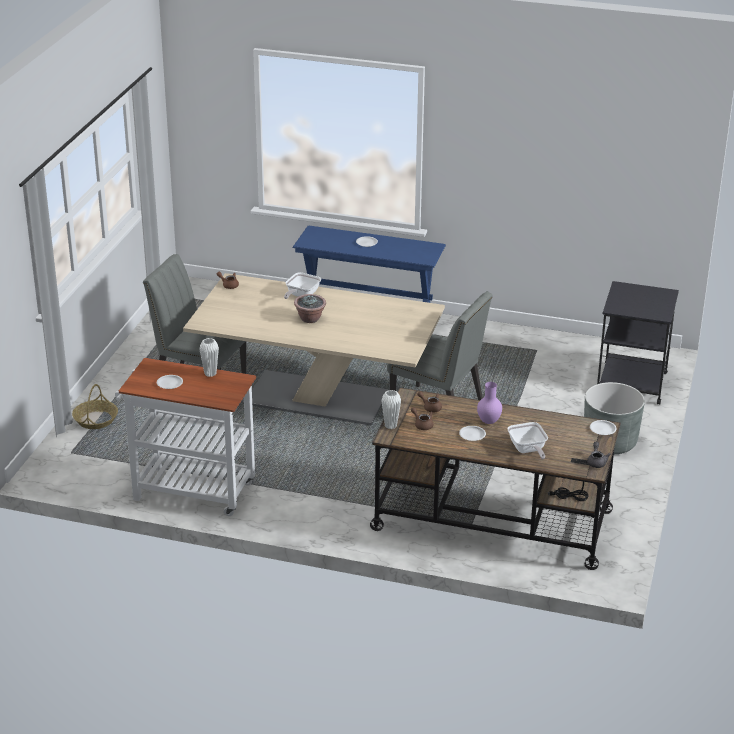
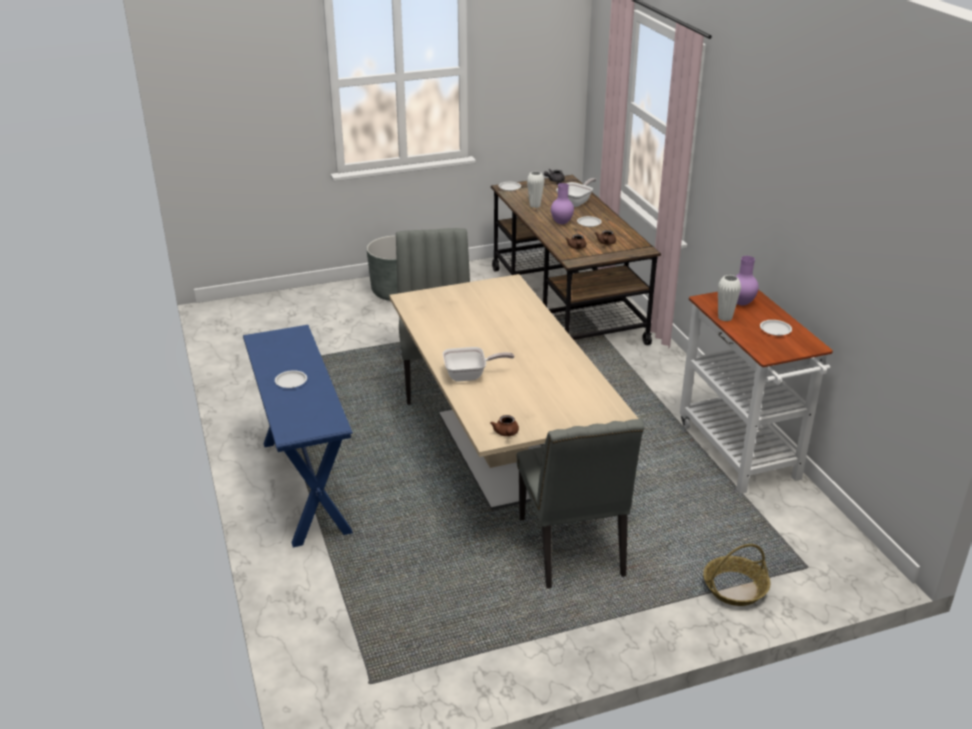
camera: 125 degrees left, 0 degrees up
potted plant [294,294,326,323] -> none
white vase [381,390,401,429] -> white vase moved to [527,171,544,208]
black cart [597,281,679,404] -> none
none -> purple vase [736,256,759,306]

